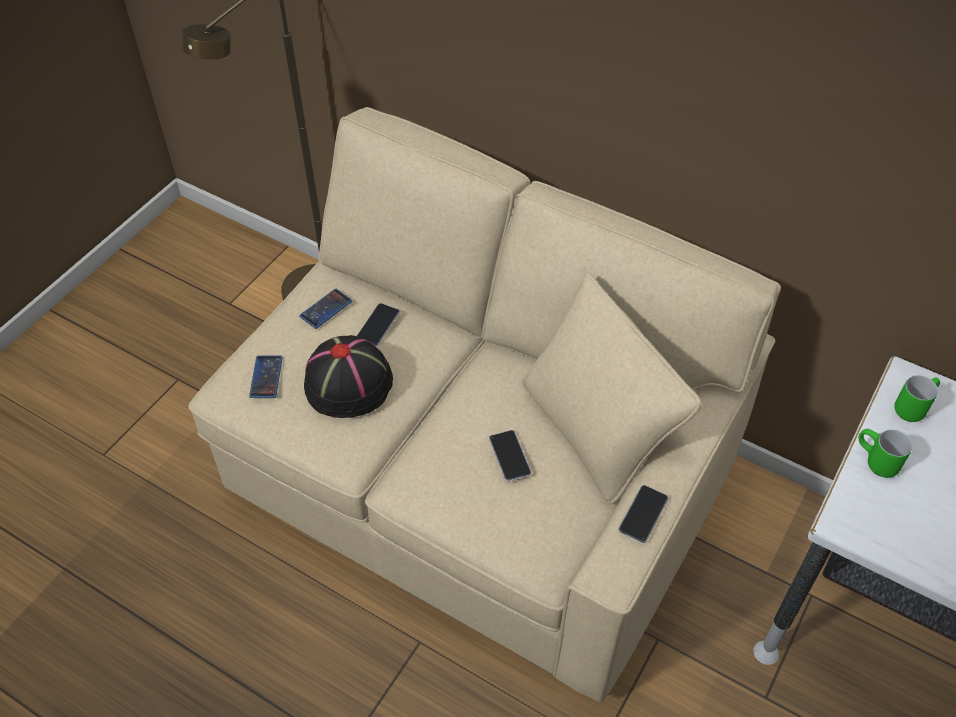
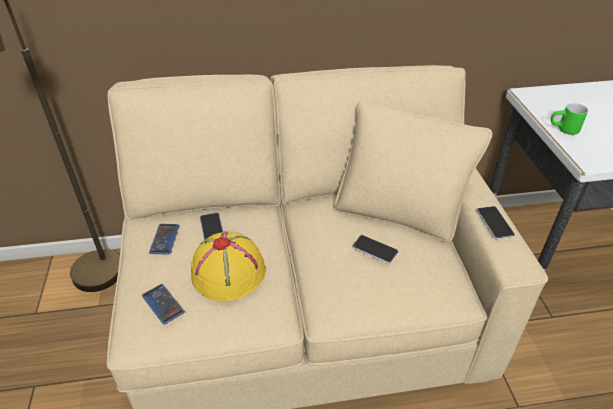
camera: 40 degrees left, 10 degrees down
black hat [304,335,393,418] -> yellow hat [191,232,266,302]
green mug [894,375,940,422] -> none

